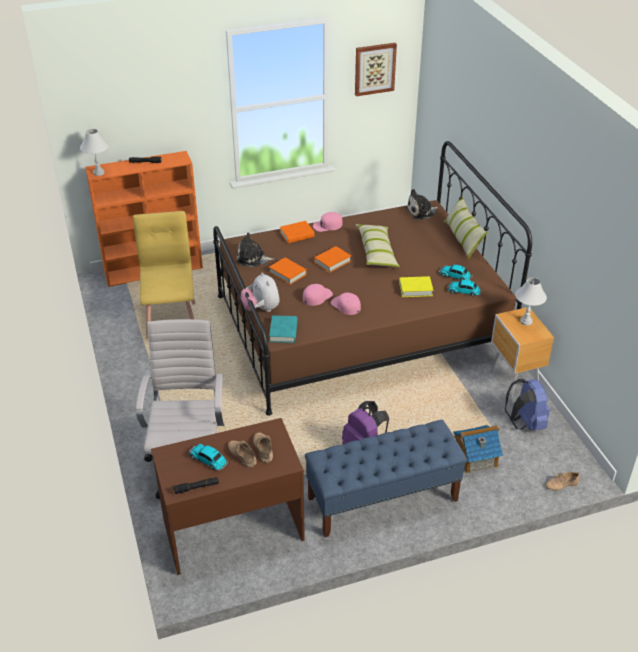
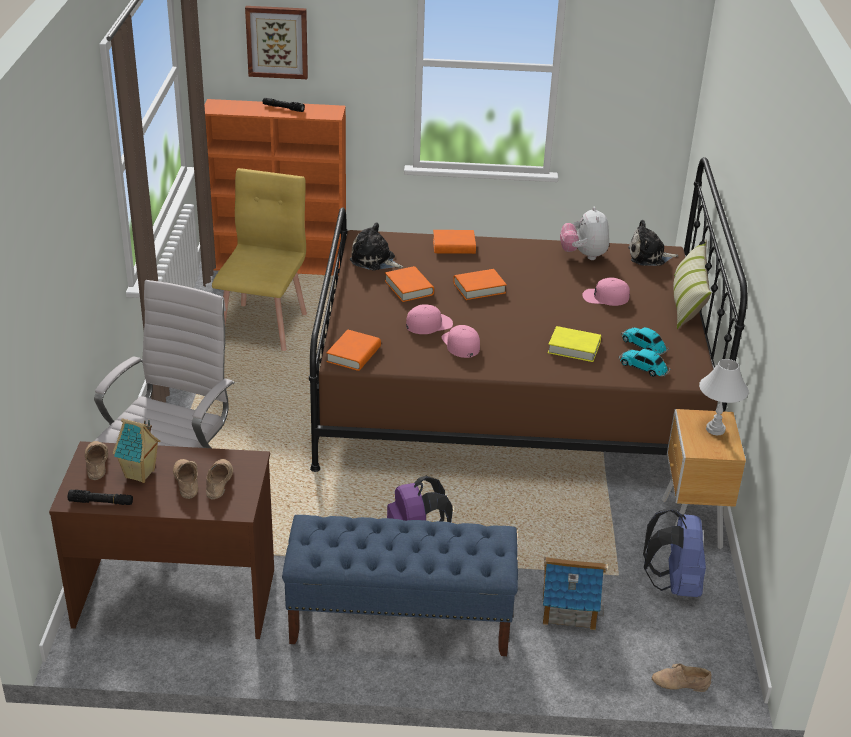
camera: 20 degrees right, 5 degrees down
white table lamp [80,129,109,176] -> none
toy car [189,444,228,470] -> toy house [113,418,160,483]
plush toy [241,273,280,312] -> plush toy moved to [560,207,609,260]
turquoise book [269,315,298,343] -> orange book [326,330,381,371]
pink cap [313,212,343,232] -> pink cap moved to [582,277,630,306]
picture [355,43,397,96] -> picture moved to [245,6,308,79]
pillow [355,224,400,267] -> none
none -> beige shoe [85,441,108,480]

